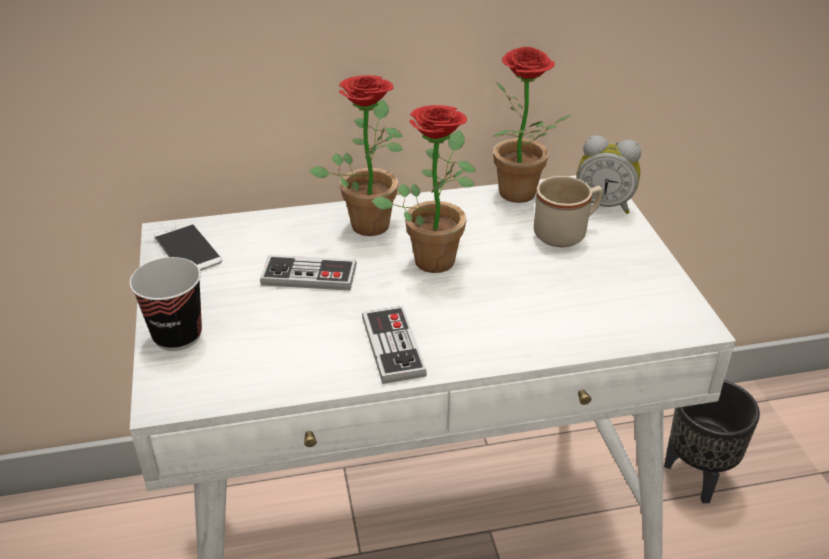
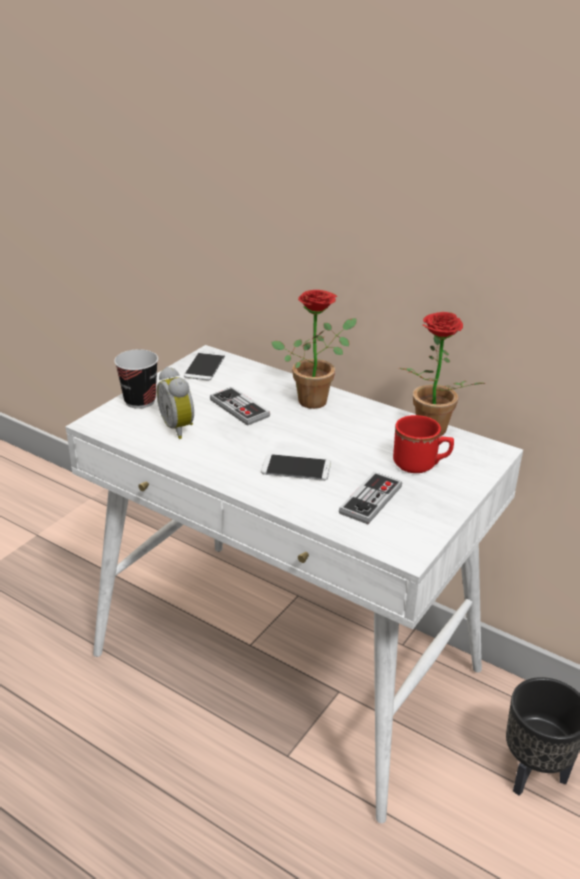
camera: 45 degrees right, 5 degrees down
game controller [362,306,427,384] -> game controller moved to [339,472,402,524]
potted plant [372,105,476,273] -> none
beige mug [534,176,603,247] -> red mug [393,415,454,473]
alarm clock [576,135,641,214] -> alarm clock moved to [157,367,194,439]
none -> phone [261,454,331,481]

